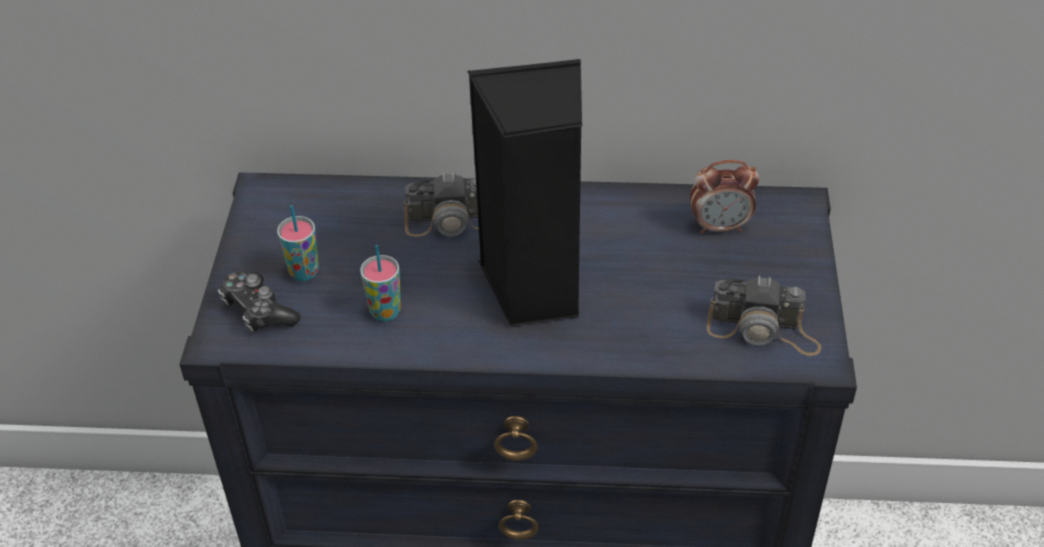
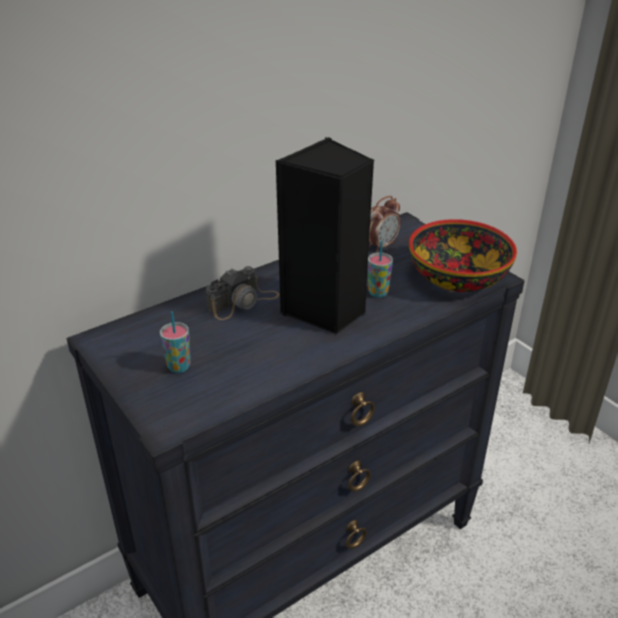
camera: 40 degrees left, 10 degrees down
game controller [218,272,301,332] -> none
cup [360,245,401,322] -> cup moved to [368,241,393,298]
camera [707,276,821,356] -> bowl [409,219,517,292]

